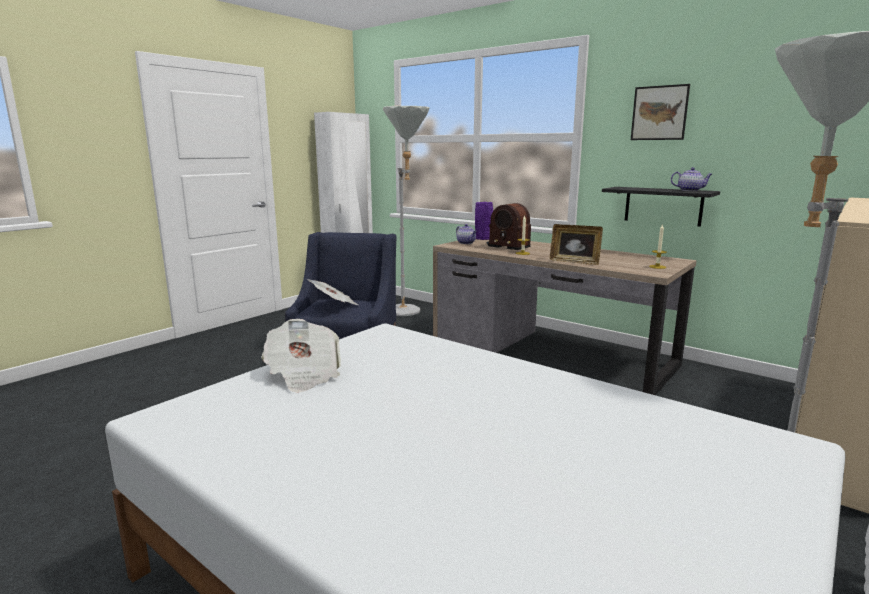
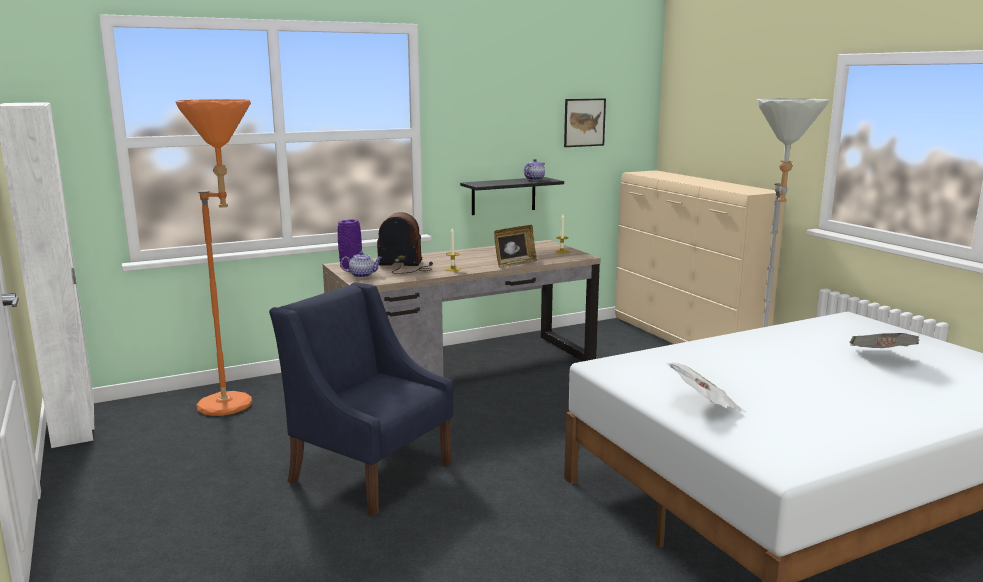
camera: 65 degrees left, 0 degrees up
newspaper [307,279,358,305] -> newspaper moved to [850,333,919,348]
grey floor lamp [383,106,429,317] -> orange floor lamp [175,99,252,416]
radio [487,203,531,250] -> radio turned 150 degrees counterclockwise [377,212,433,274]
picture [631,84,690,140] -> picture moved to [564,98,606,147]

